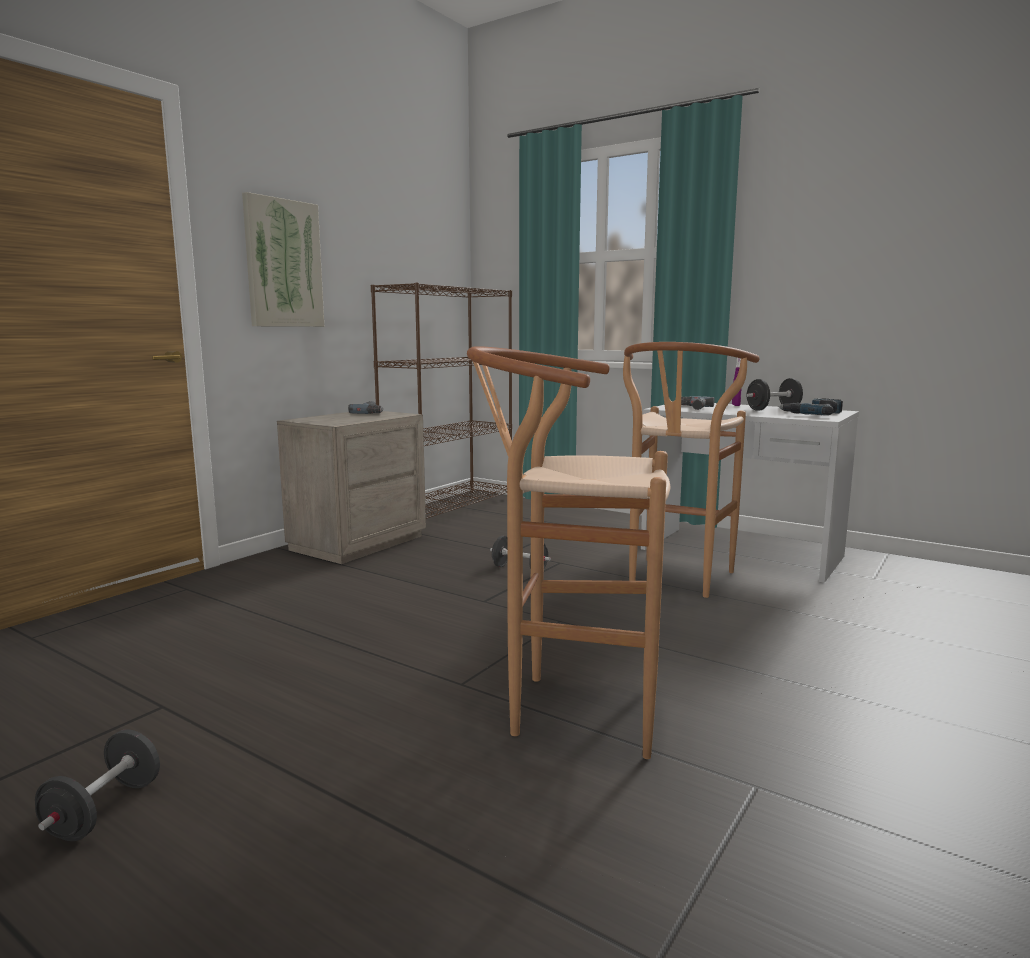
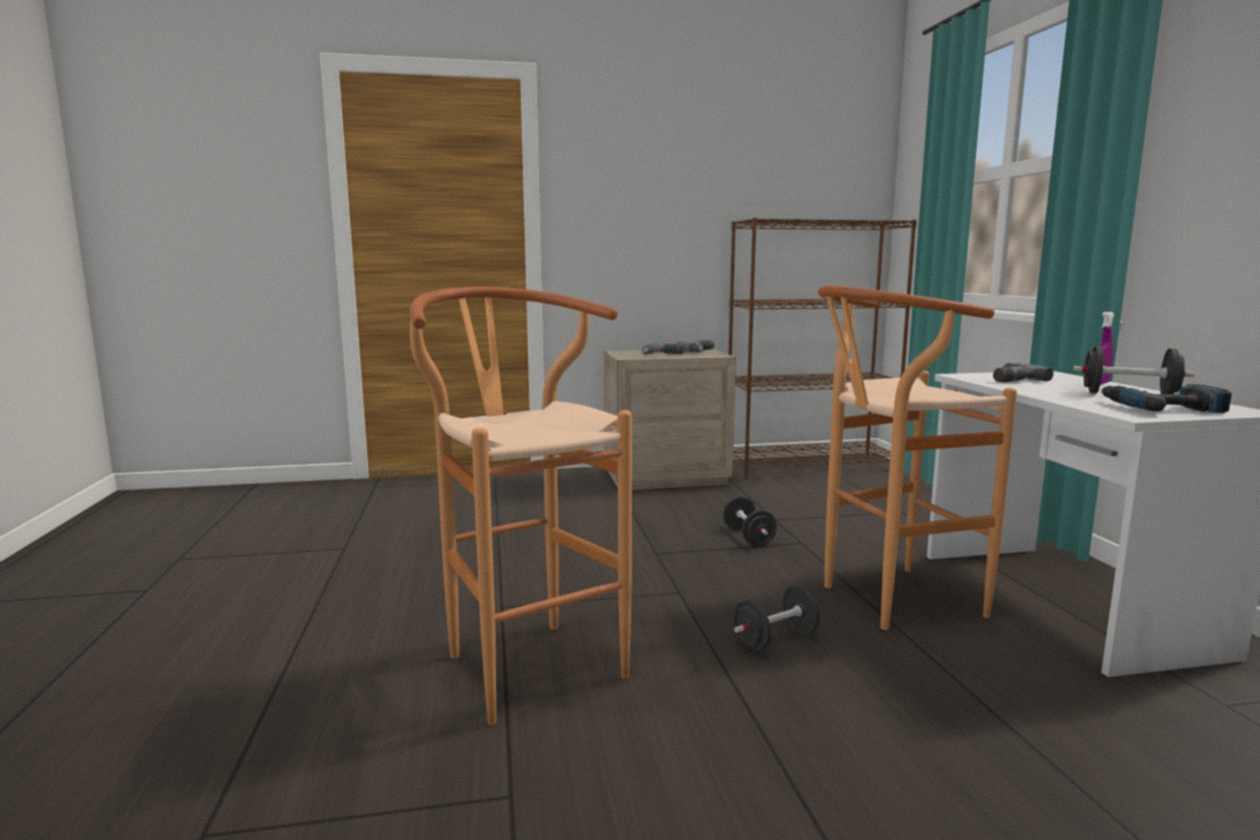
camera: 45 degrees right, 0 degrees up
black dumbbell [35,729,160,841] -> black dumbbell moved to [734,585,820,651]
picture [242,192,324,327] -> none
none -> power drill [642,342,685,354]

